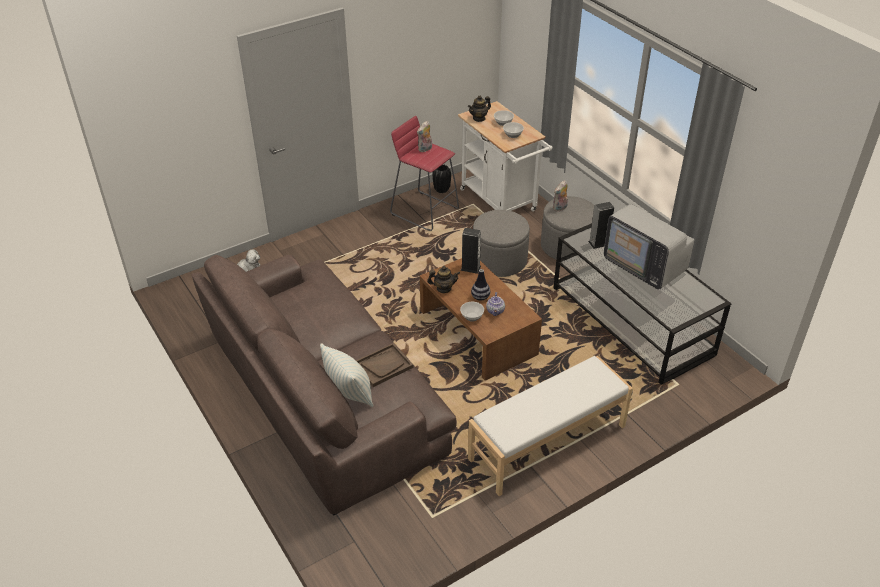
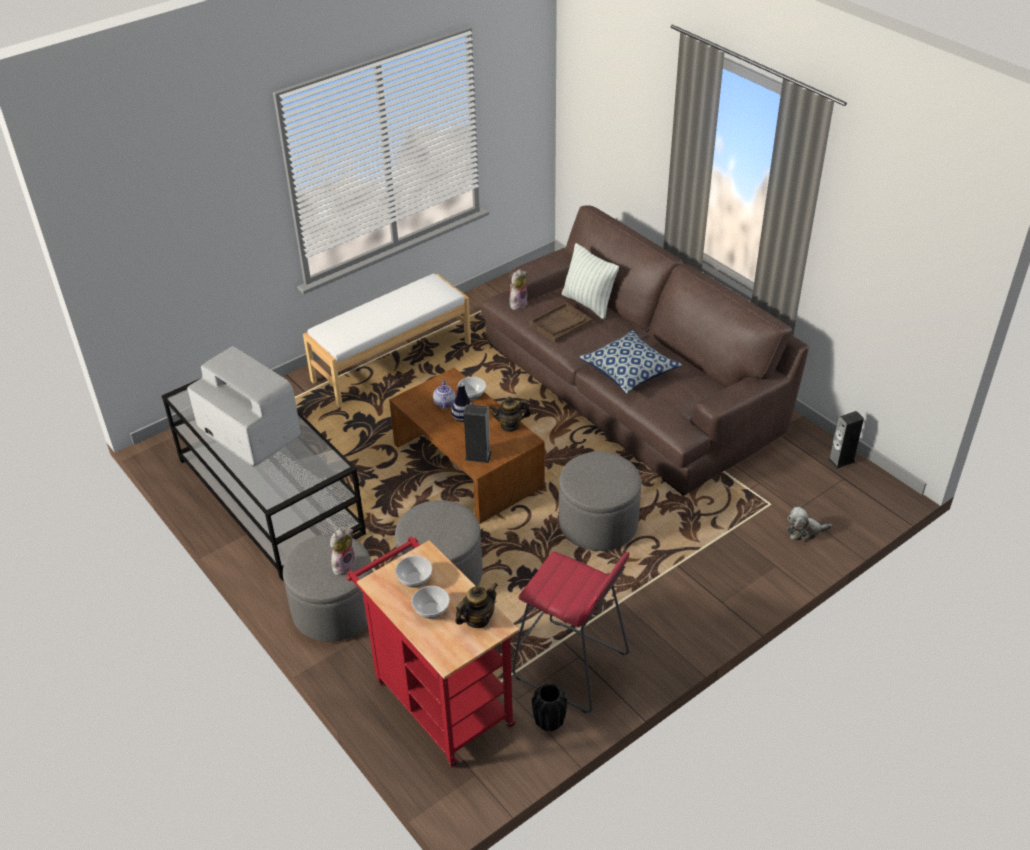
camera: 175 degrees right, 0 degrees up
plush toy [417,121,432,152] -> plush toy moved to [509,269,527,310]
white cart [458,101,553,211] -> red cart [347,537,519,768]
speaker [588,202,614,249] -> speaker moved to [827,411,864,469]
none -> grey ottoman [559,452,641,551]
none -> pillow [579,330,682,394]

